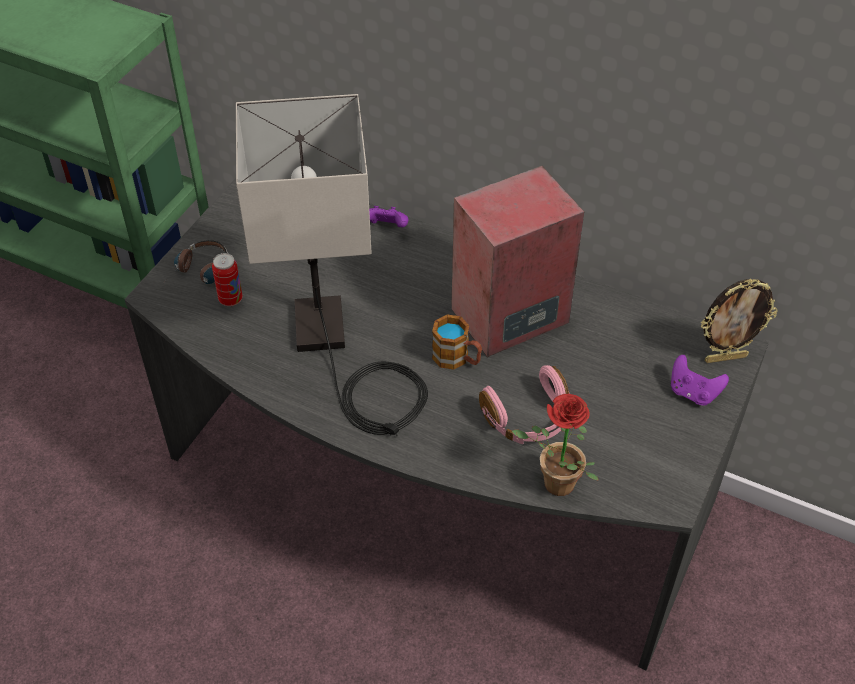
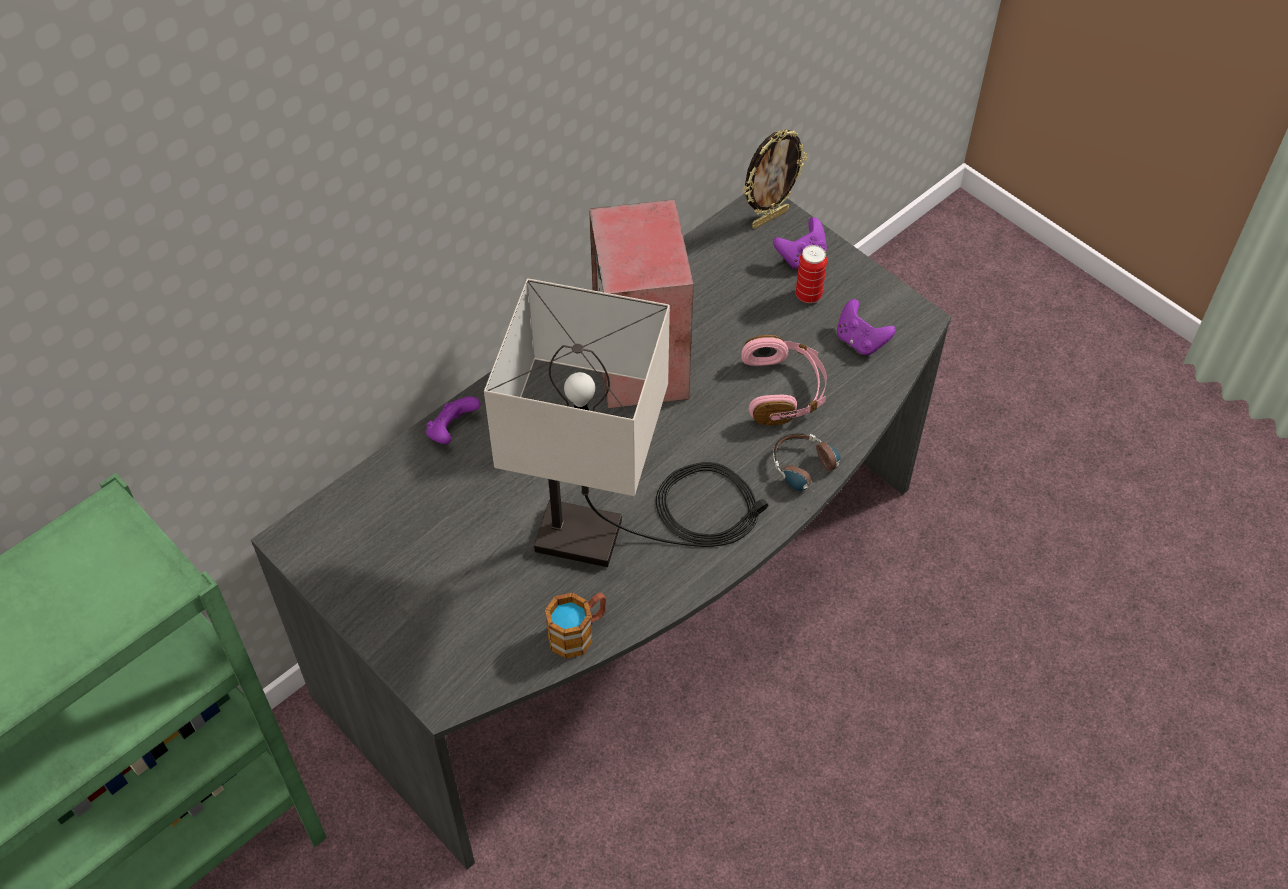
camera: 70 degrees left, 5 degrees up
headphones [166,240,228,284] -> headphones moved to [773,433,841,501]
can [212,253,242,306] -> can moved to [796,245,827,303]
mug [432,314,482,370] -> mug moved to [545,593,606,659]
potted plant [512,394,598,496] -> none
picture frame [701,279,778,363] -> picture frame turned 45 degrees clockwise [743,129,807,229]
none -> purple game controller [837,299,896,355]

